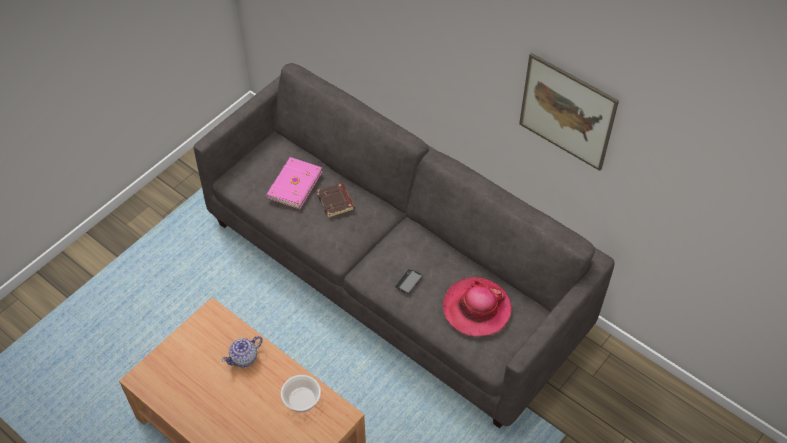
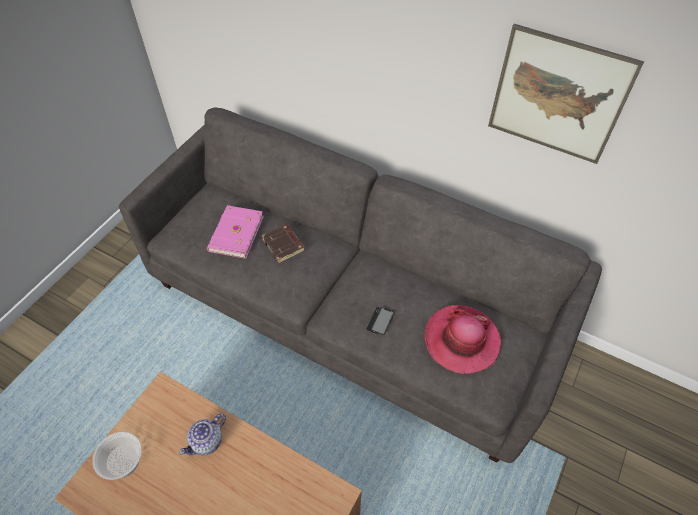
camera: 10 degrees left, 0 degrees up
bowl [281,375,321,413] -> bowl moved to [92,432,141,480]

